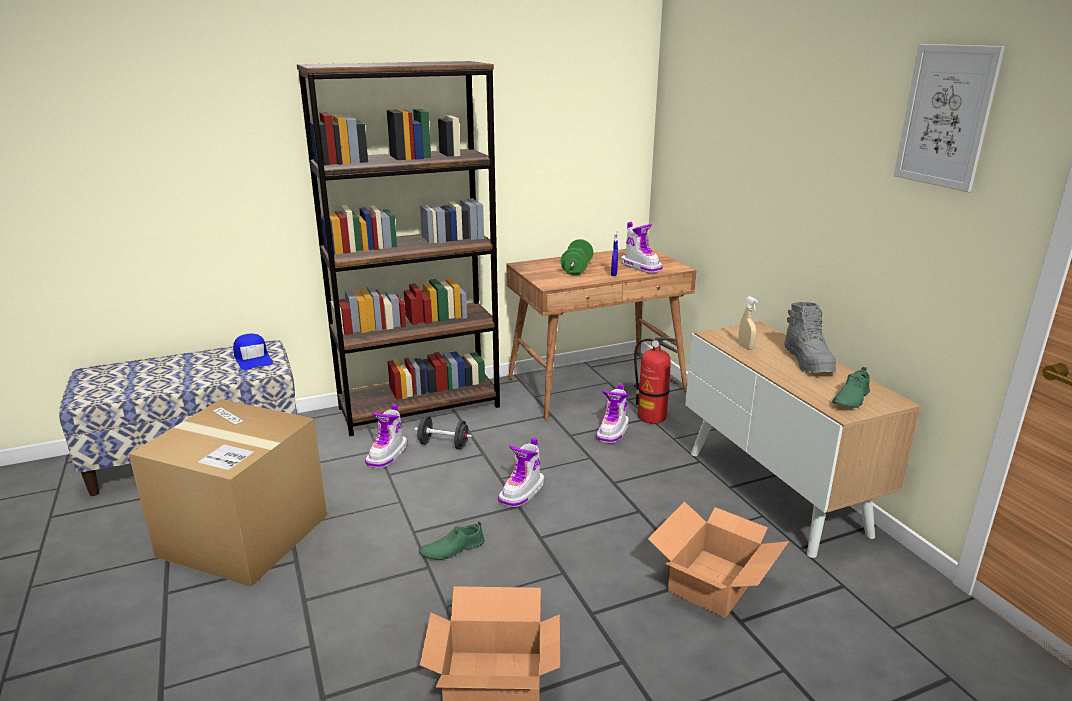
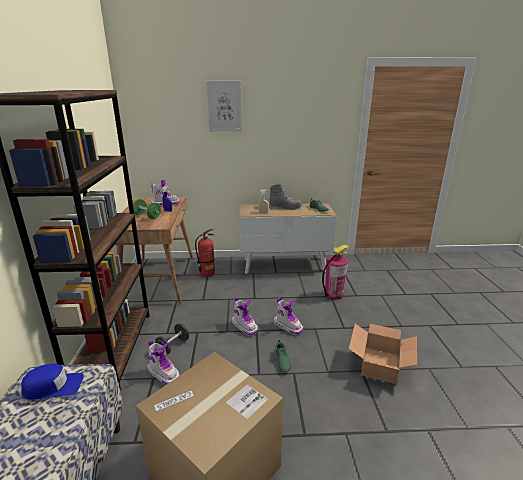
camera: 70 degrees left, 0 degrees up
boot [596,383,629,443] -> boot moved to [274,297,304,335]
cardboard box [648,501,789,618] -> fire extinguisher [322,245,350,300]
picture [894,44,1005,192] -> picture moved to [207,81,242,132]

